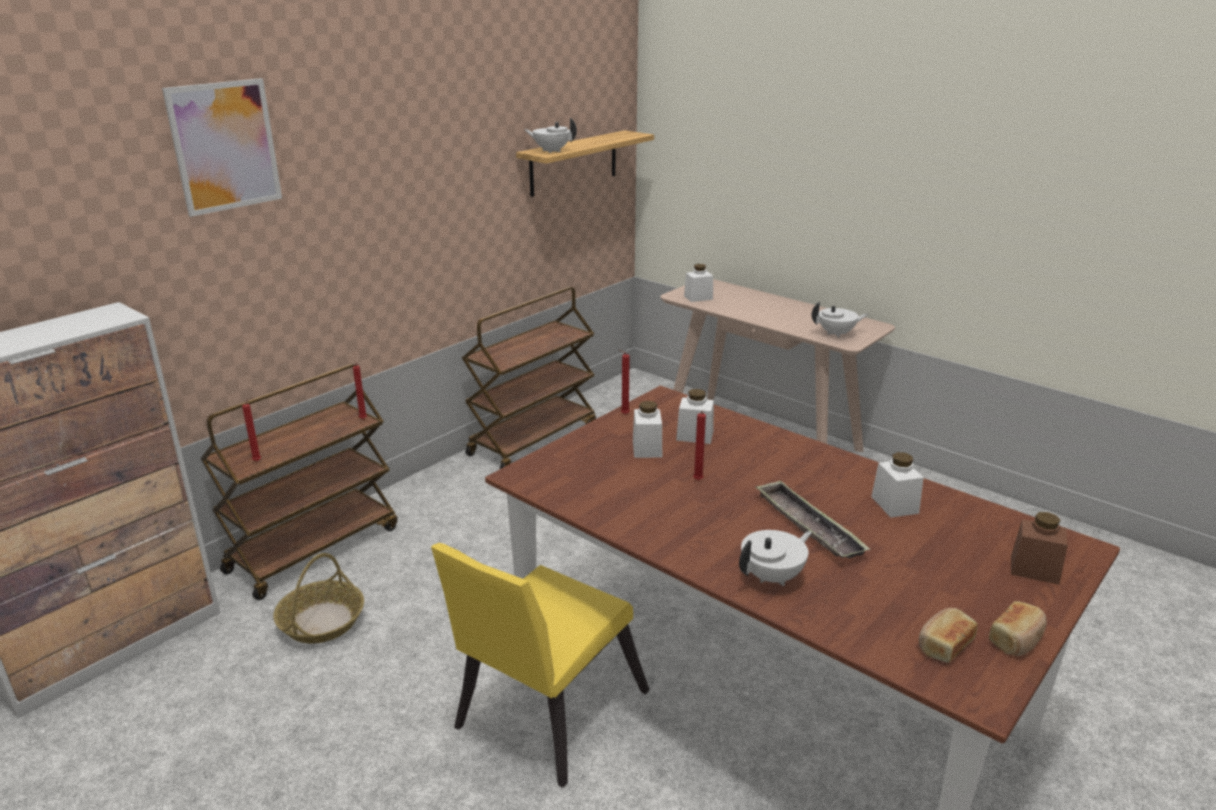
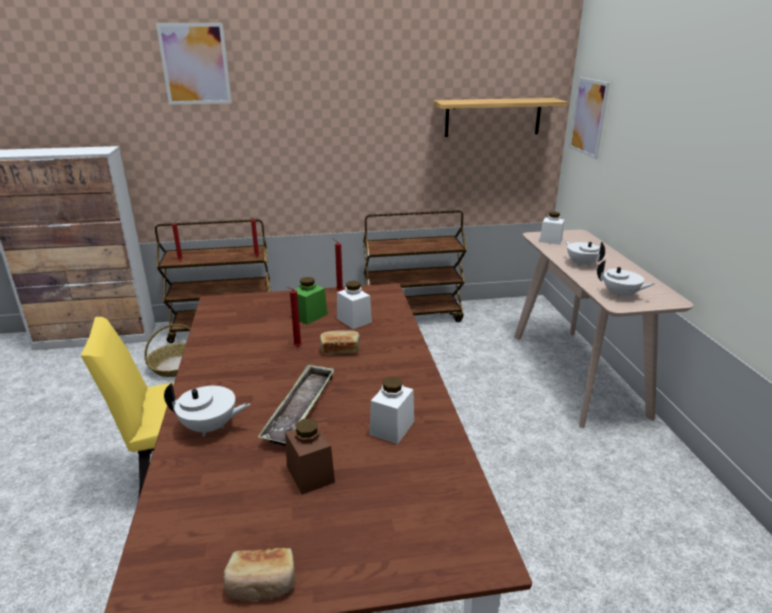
camera: 40 degrees right, 0 degrees up
white teapot [524,118,577,153] -> white teapot moved to [564,240,605,267]
white jar [633,401,662,458] -> green jar [291,277,328,325]
bread [919,608,978,663] -> bread moved to [320,330,360,354]
brown jar [1011,512,1068,585] -> brown jar moved to [285,419,335,495]
none -> picture [569,77,610,159]

